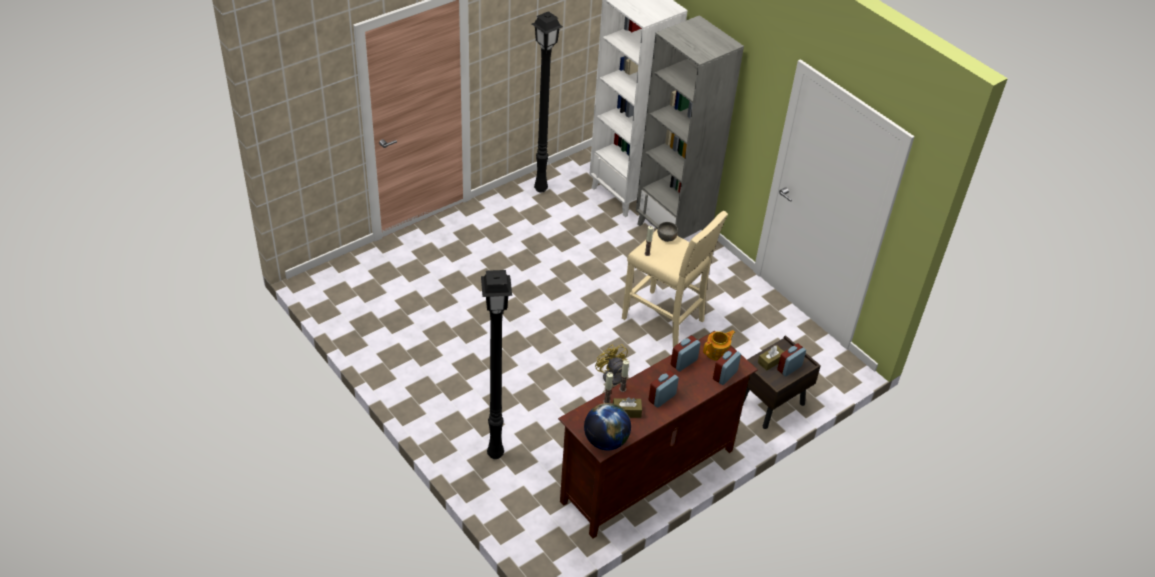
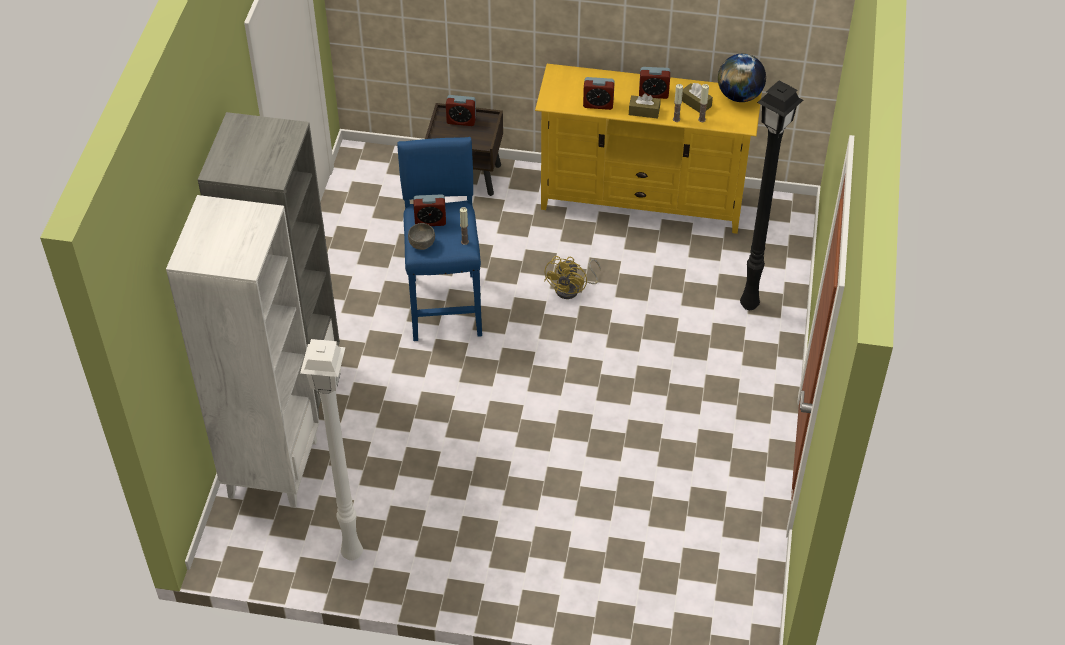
camera: 130 degrees left, 5 degrees up
black floor lamp [532,11,563,193] -> white floor lamp [300,339,363,561]
brown tv stand [558,331,758,538] -> yellow tv stand [535,64,762,234]
beige stool [622,211,728,347] -> blue stool [397,137,482,341]
teapot [703,330,735,361] -> none
alarm clock [713,348,741,385] -> alarm clock moved to [413,194,446,226]
brown tissue box [758,345,784,371] -> brown tissue box moved to [629,93,661,119]

